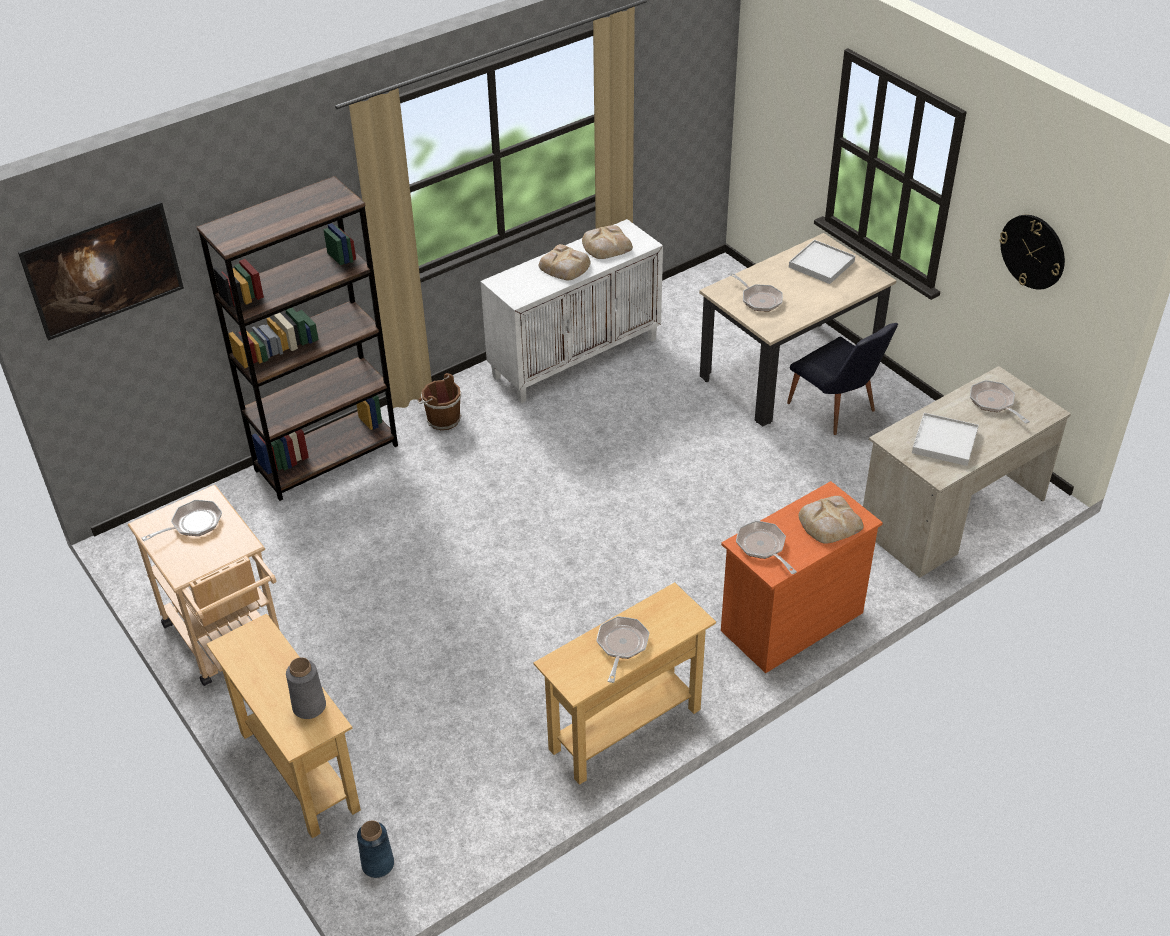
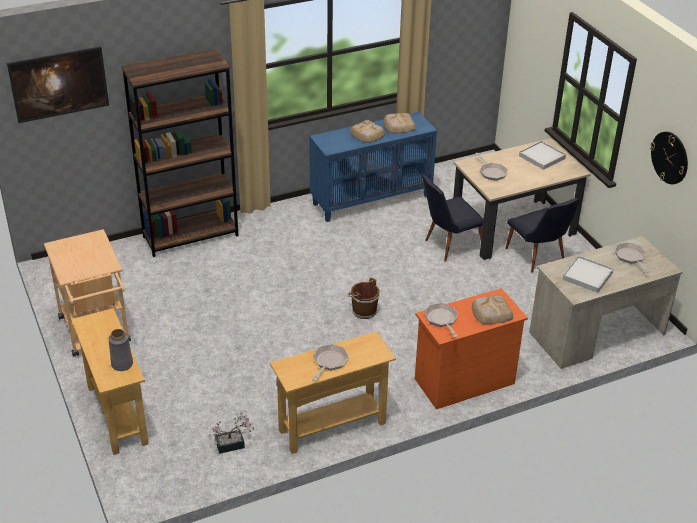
camera: 10 degrees right, 5 degrees down
frying pan [142,500,222,541] -> none
blue vase [357,821,394,878] -> none
brown bucket [418,373,462,430] -> brown bucket moved to [348,278,380,319]
white cabinet [480,219,663,403] -> blue cabinet [309,112,437,222]
none -> potted plant [208,410,254,454]
none -> black chair [422,175,484,262]

